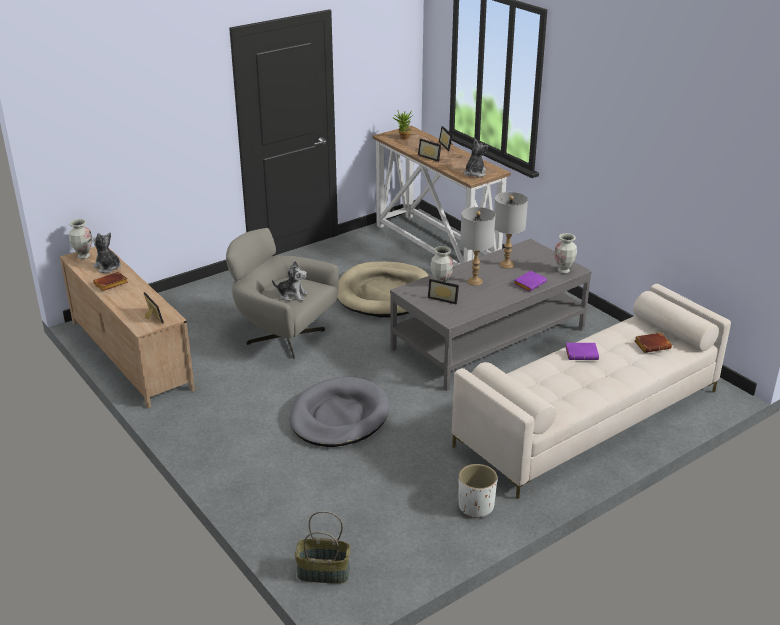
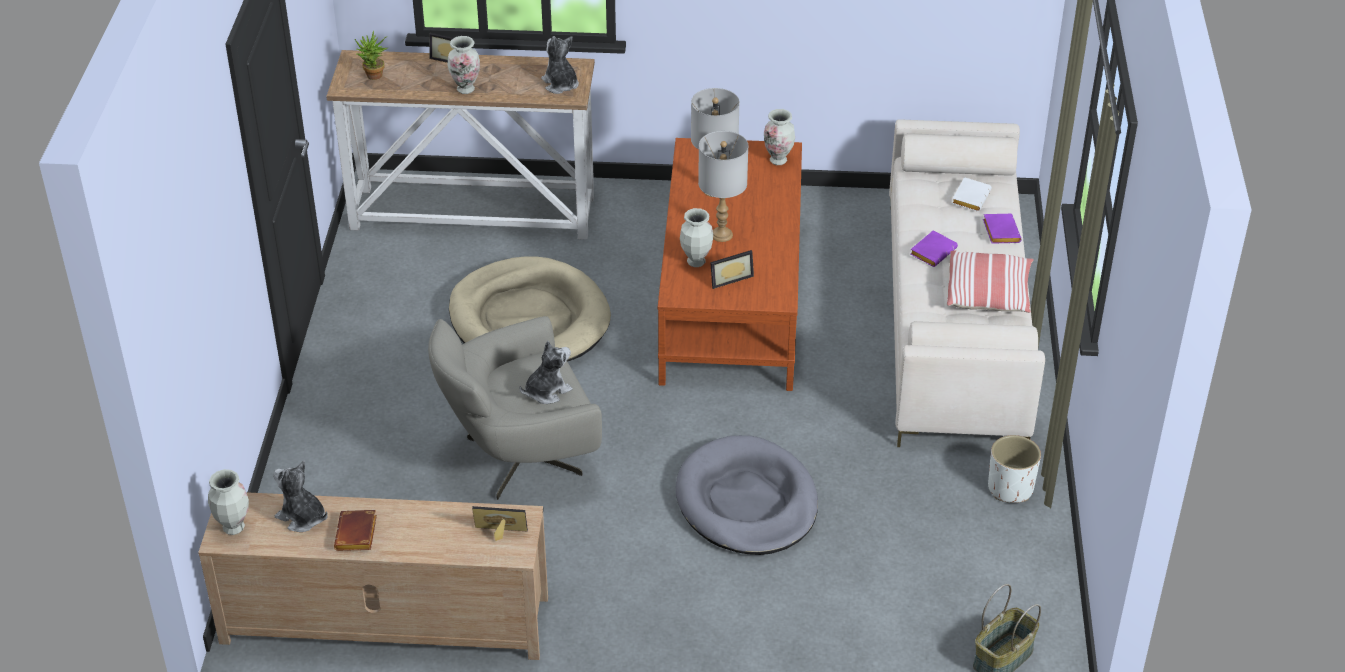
camera: 50 degrees left, 10 degrees up
plush toy [93,232,121,273] -> plush toy turned 45 degrees clockwise [273,461,328,532]
grey coffee table [390,239,592,391] -> brown coffee table [658,138,802,391]
picture frame [418,139,441,162] -> vase [447,36,480,94]
purple book [514,271,547,292] -> purple book moved to [983,214,1022,244]
brown book [634,332,672,353] -> white book [952,177,992,212]
none -> pillow [947,251,1034,313]

